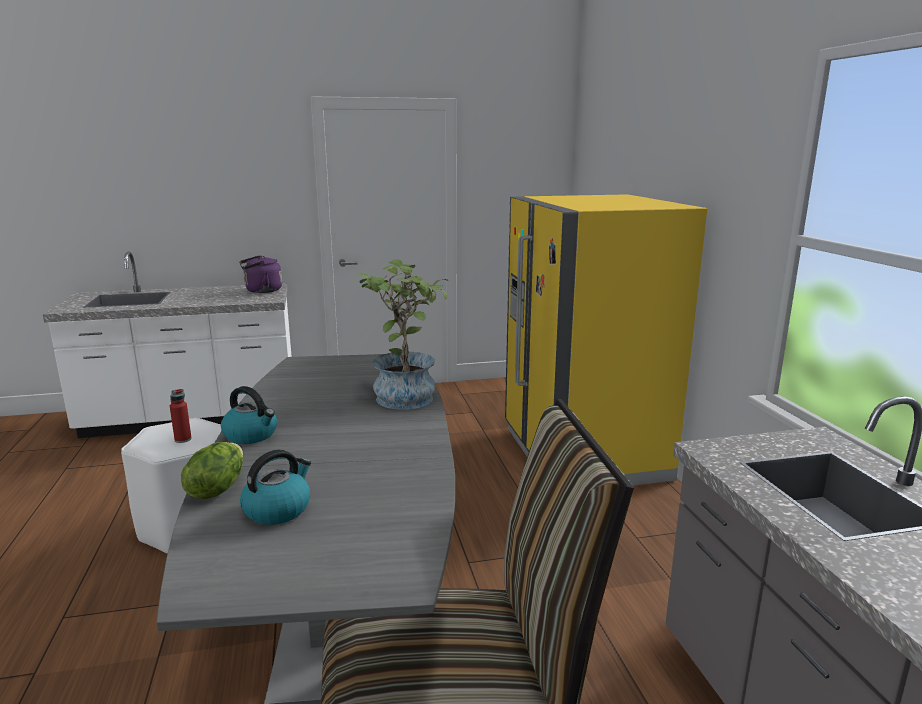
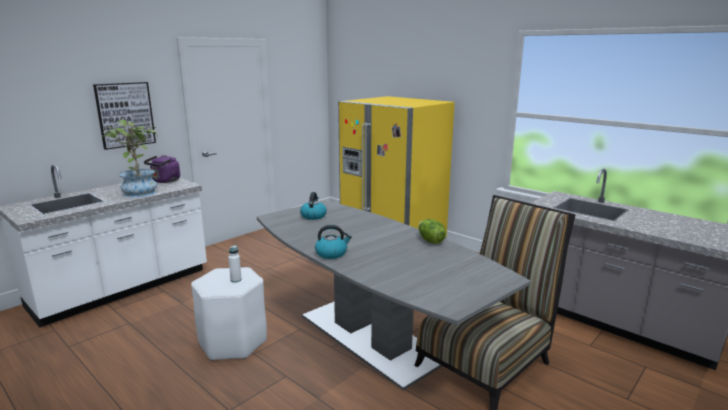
camera: 35 degrees left, 0 degrees up
red bottle [170,389,192,443] -> white bottle [228,245,242,282]
lettuce [181,442,243,499] -> lettuce moved to [418,219,446,244]
kettle [240,450,311,525] -> kettle moved to [300,192,327,220]
potted plant [357,259,448,410] -> potted plant moved to [102,120,158,198]
none -> picture [93,82,156,150]

